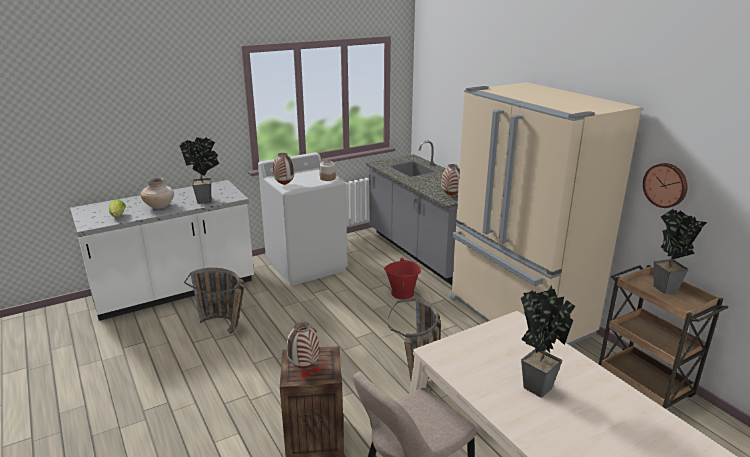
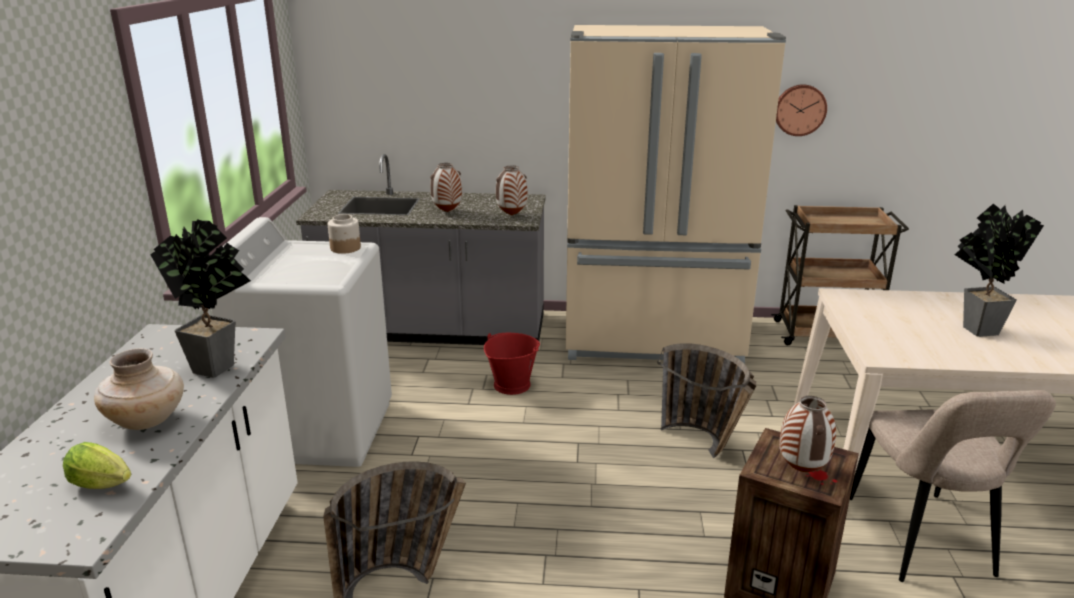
camera: 55 degrees left, 0 degrees up
vase [273,153,294,185] -> vase moved to [430,163,462,212]
potted plant [654,209,707,294] -> none

